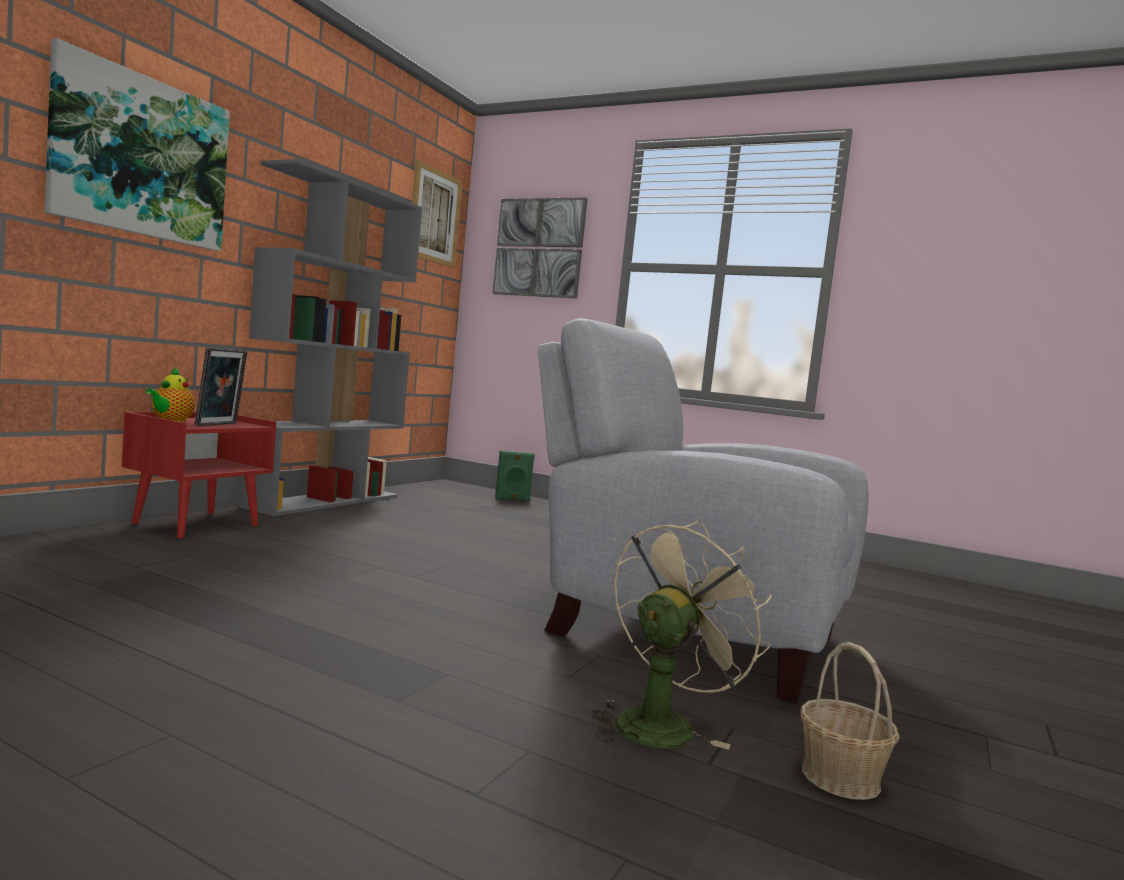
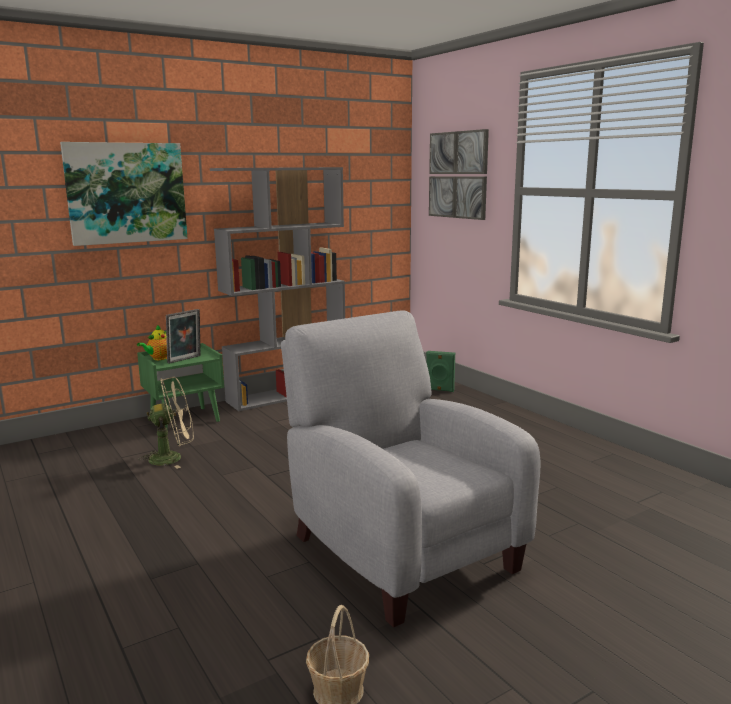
camera: 30 degrees right, 10 degrees up
red nightstand [122,412,276,539] -> green nightstand [137,343,224,429]
picture [412,160,463,268] -> none
beige fan [591,520,772,749] -> beige fan moved to [138,377,194,469]

